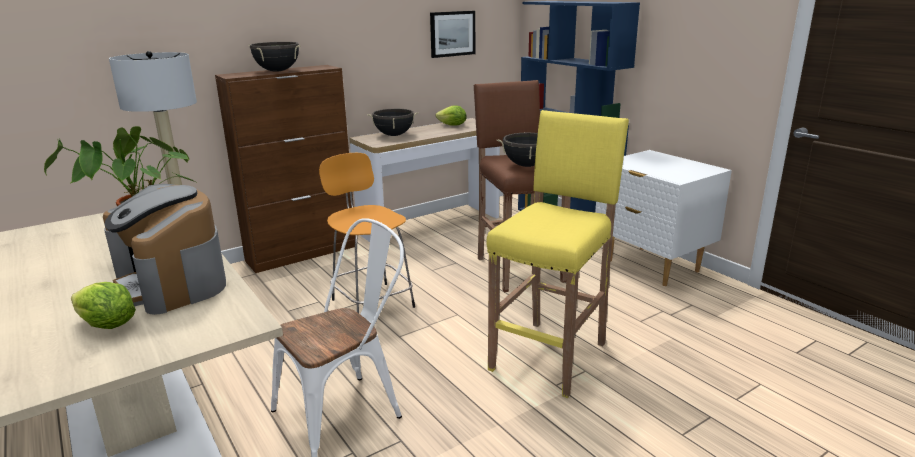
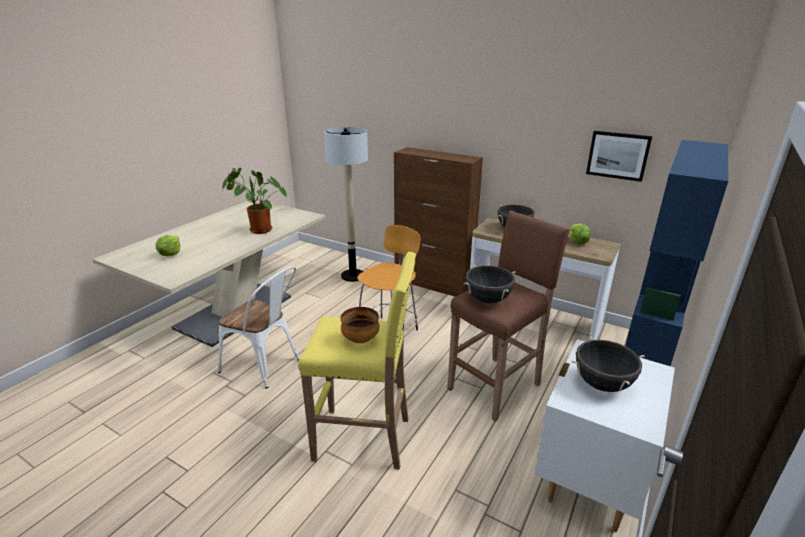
camera: 65 degrees right, 5 degrees up
coffee machine [103,184,226,315] -> none
black cooking pot [249,42,301,72] -> black cooking pot moved to [572,336,645,392]
none -> bowl [340,307,379,343]

